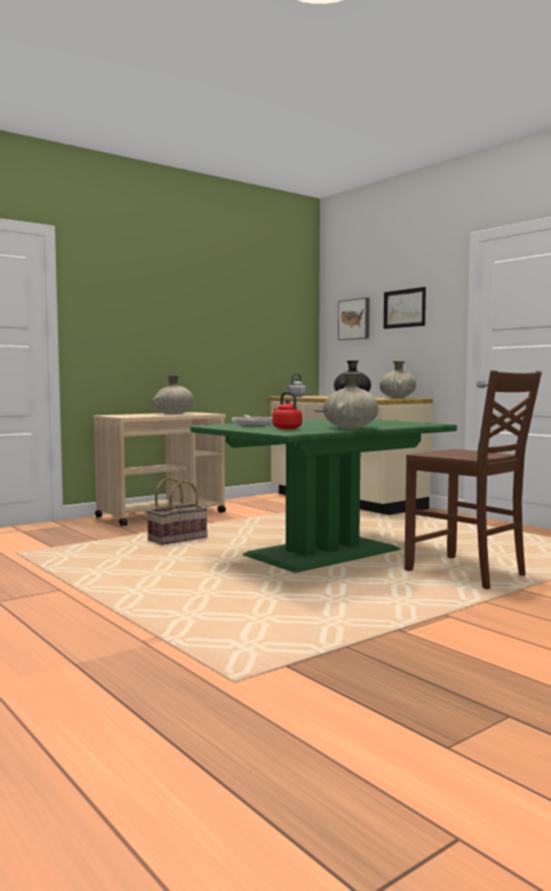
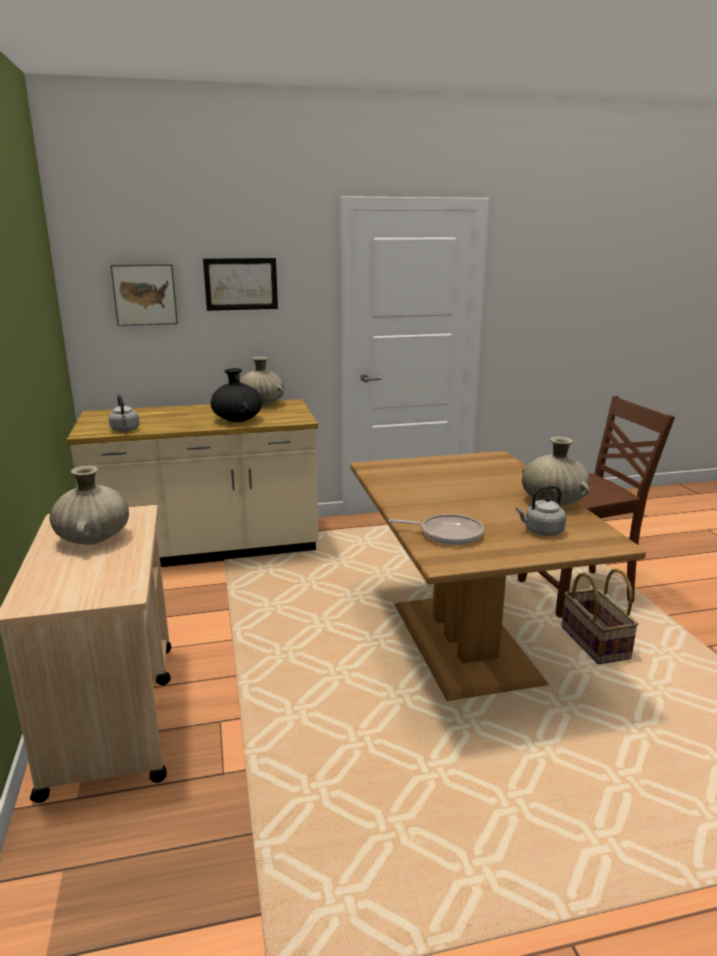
camera: 65 degrees left, 15 degrees up
basket [146,477,208,545] -> basket moved to [561,568,639,664]
green dining table [190,419,457,573] -> brown dining table [350,451,646,701]
red kettle [272,391,302,429] -> grey kettle [516,485,566,536]

